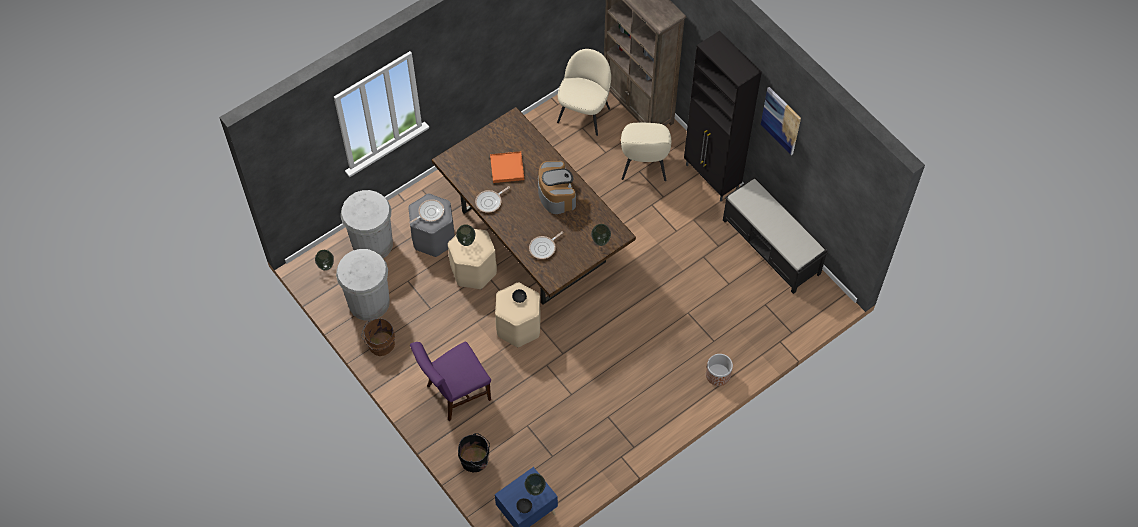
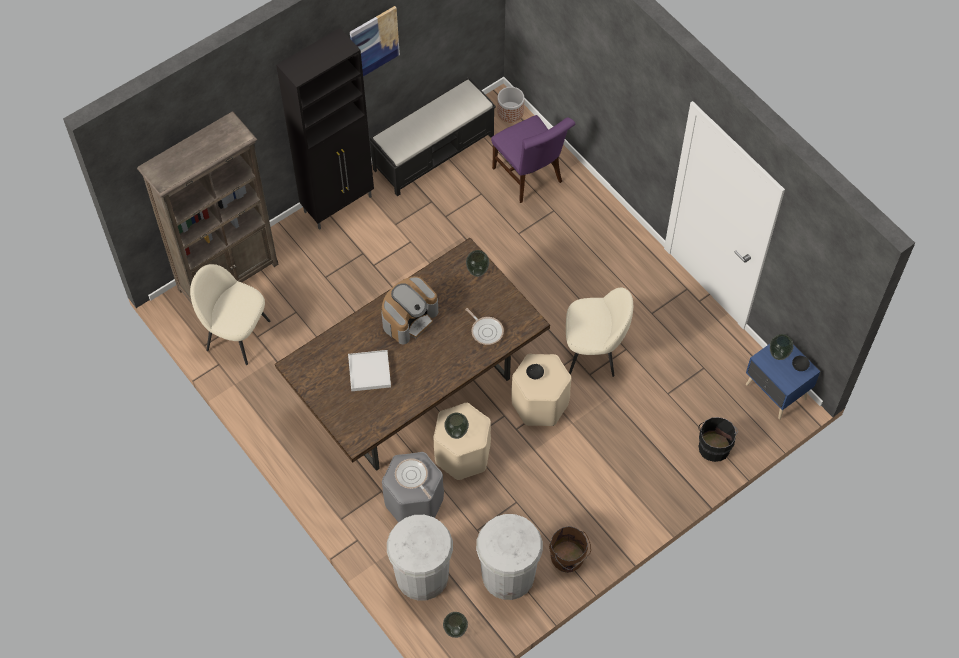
camera: 90 degrees left, 0 degrees up
purple chair [410,342,491,421] -> purple chair moved to [491,115,575,203]
frying pan [475,186,510,213] -> none
orange tray [490,151,524,183] -> white tray [348,350,391,391]
coffee machine [538,161,576,214] -> coffee machine turned 150 degrees clockwise [382,276,438,345]
beige chair [621,123,671,181] -> beige chair moved to [566,288,633,377]
planter [706,354,733,386] -> planter moved to [497,87,524,122]

